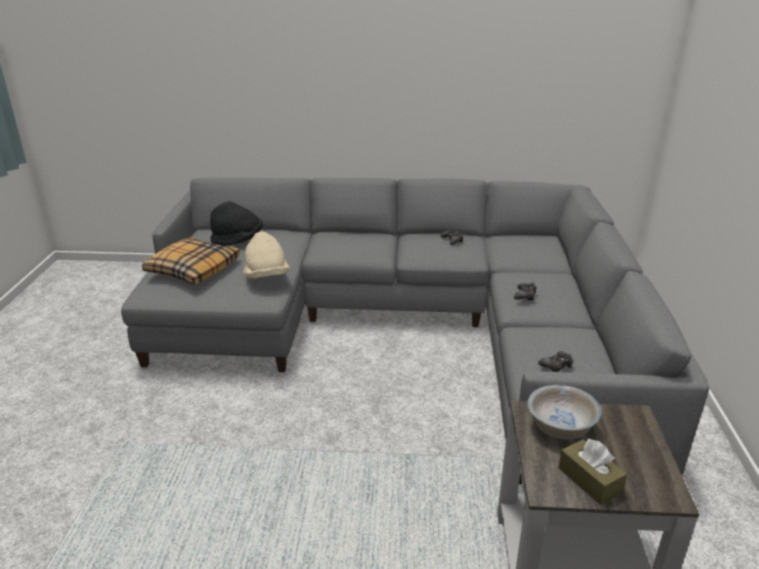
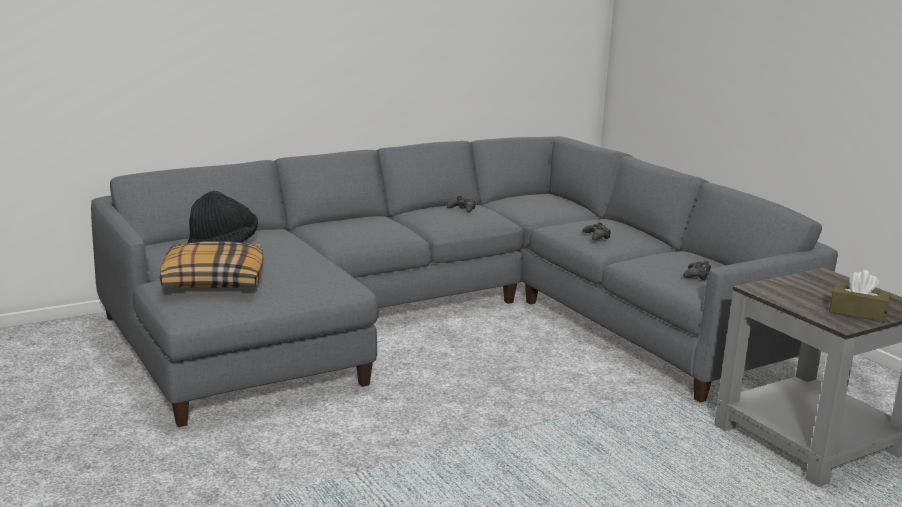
camera: 35 degrees left, 10 degrees down
beige hat [243,231,290,279] -> none
white bowl [527,385,602,439] -> none

